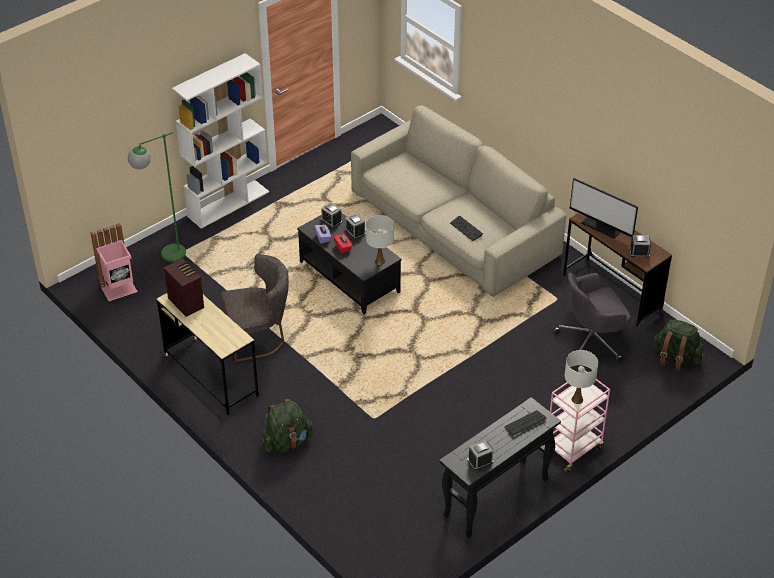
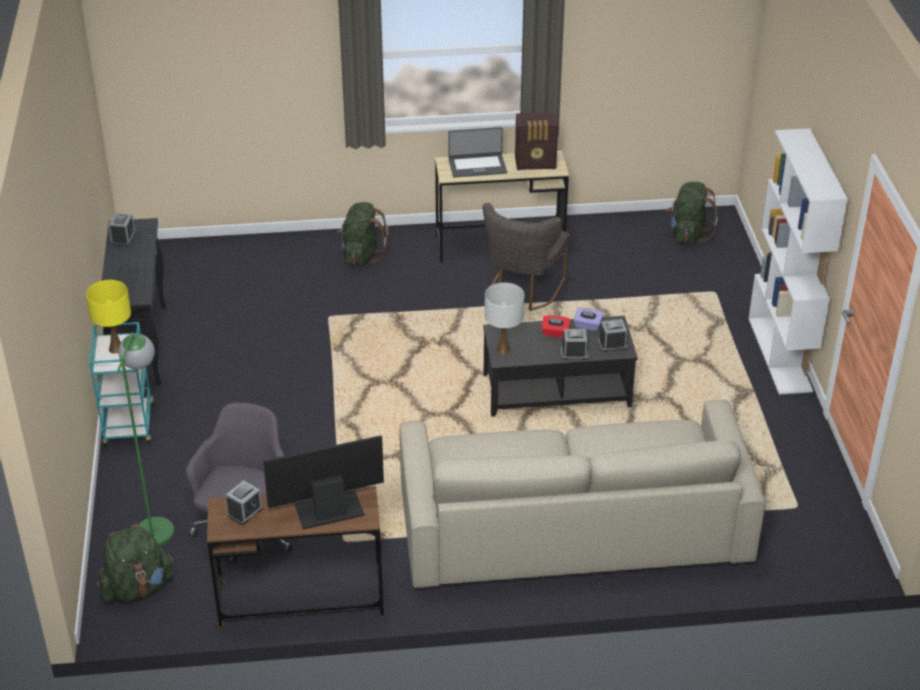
camera: 125 degrees right, 5 degrees down
pink trash can [90,223,138,301] -> green backpack [667,182,718,243]
green floor lamp [128,132,186,262] -> green floor lamp moved to [118,332,174,546]
keyboard [450,216,483,241] -> none
pink cart [540,370,610,472] -> turquoise cart [89,322,154,447]
white table lamp [565,350,598,404] -> yellow table lamp [86,280,131,354]
none -> laptop [448,127,507,177]

